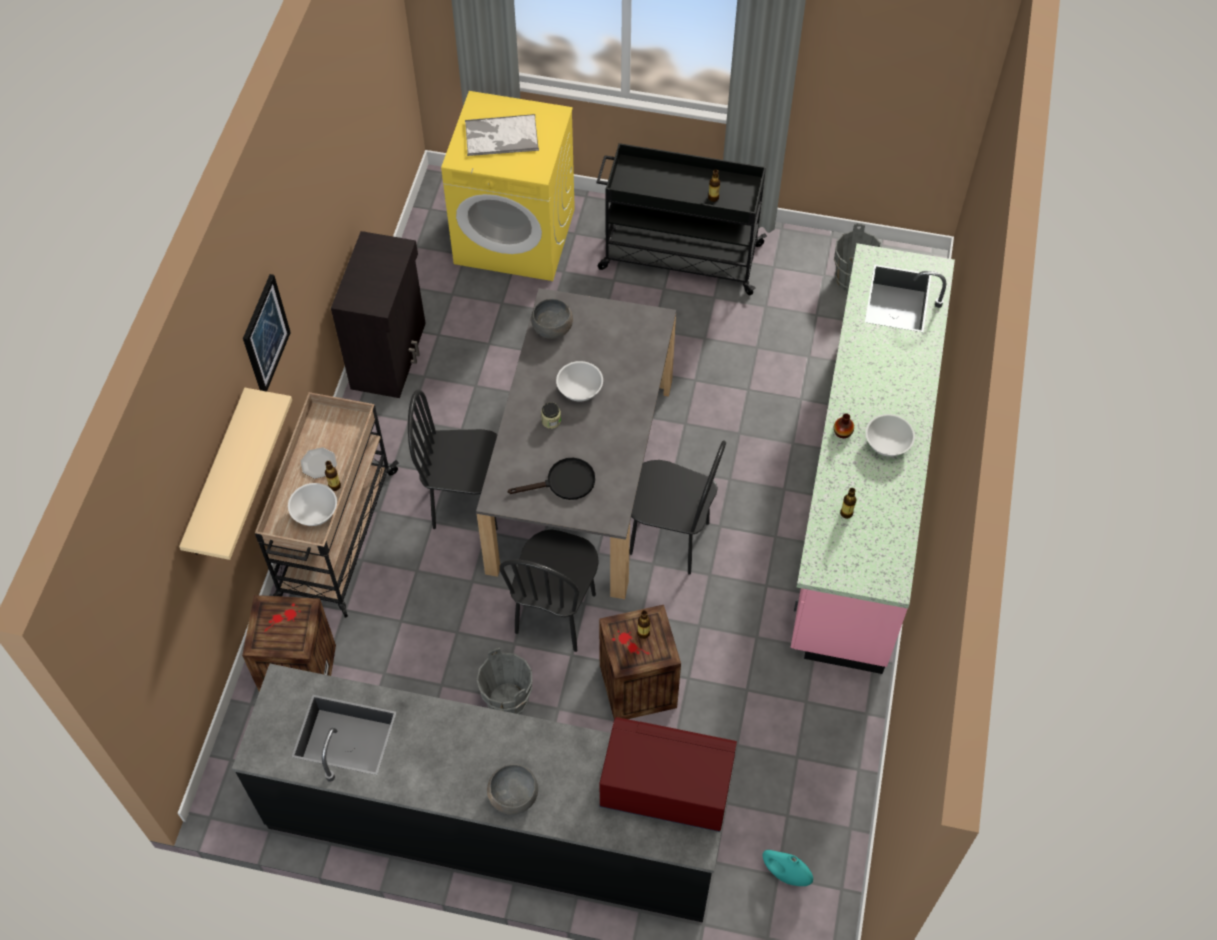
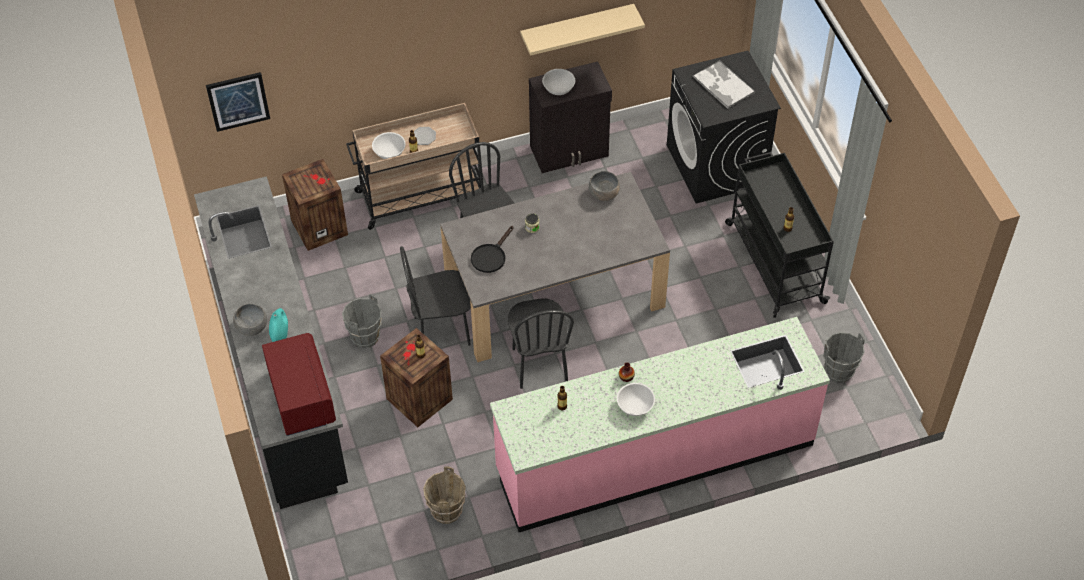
camera: 60 degrees right, 5 degrees down
beige shelf [179,388,292,560] -> beige shelf moved to [520,4,645,56]
picture [243,274,291,392] -> picture moved to [206,72,270,132]
yellow washing machine [441,91,575,281] -> black washing machine [667,51,781,204]
black frying pan [508,458,595,500] -> black frying pan turned 75 degrees clockwise [471,226,514,273]
white bowl [556,361,603,402] -> white bowl moved to [542,69,575,95]
turquoise vase [763,850,813,886] -> turquoise vase moved to [269,308,288,342]
none -> brown bucket [423,466,466,524]

